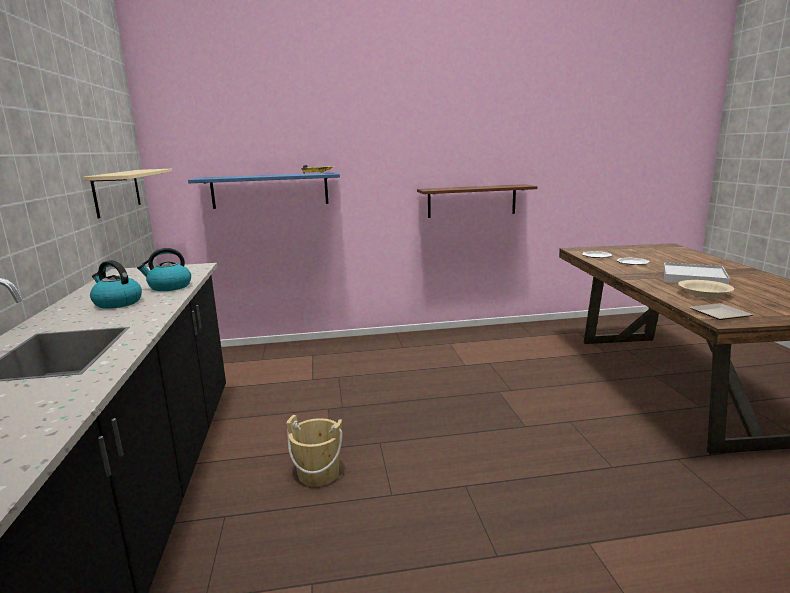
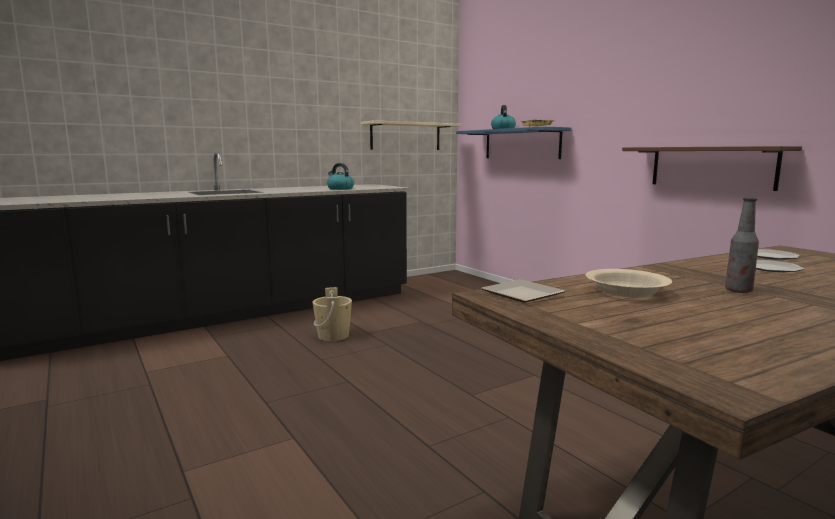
camera: 65 degrees right, 5 degrees down
kettle [90,260,142,309] -> kettle moved to [491,105,516,129]
white tray [663,262,730,285] -> bottle [725,198,759,293]

